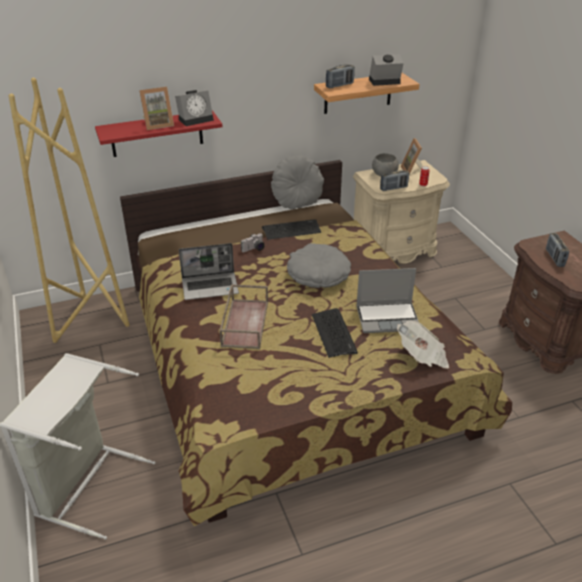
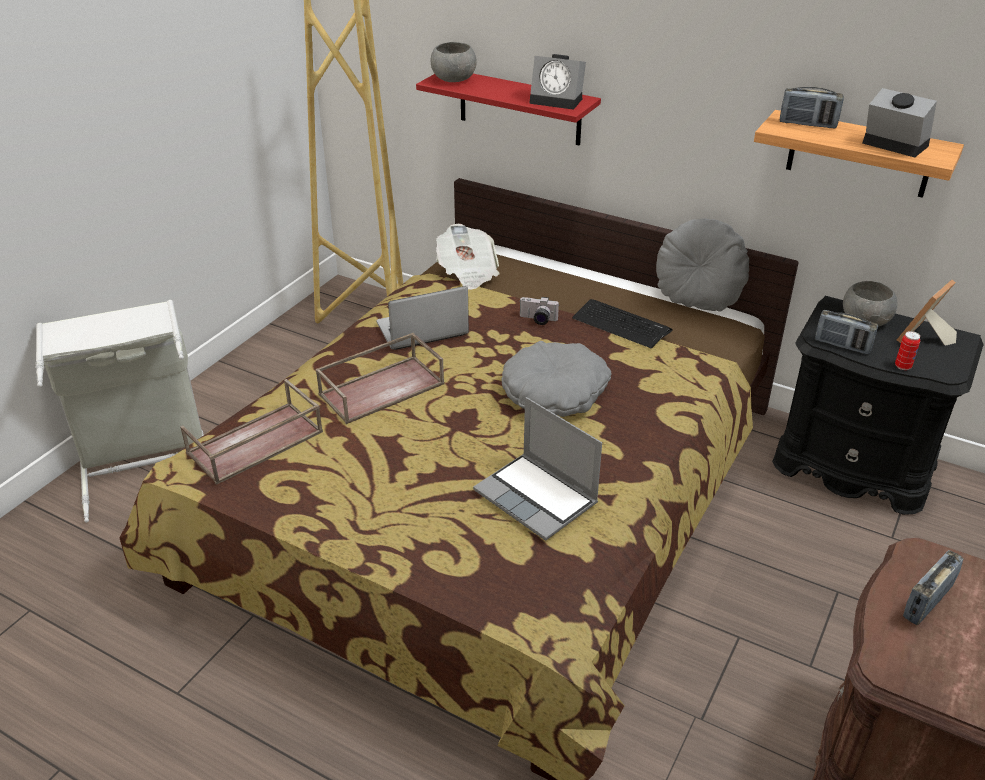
camera: 50 degrees right, 0 degrees up
picture frame [139,87,174,130] -> none
laptop [179,243,239,300] -> laptop turned 120 degrees clockwise [377,286,469,350]
keyboard [312,308,358,358] -> none
beige nightstand [353,160,450,264] -> black nightstand [772,296,984,515]
newspaper [397,321,449,369] -> newspaper moved to [436,224,499,290]
none -> brown tray [181,379,323,485]
none -> grey bowl [431,42,477,82]

